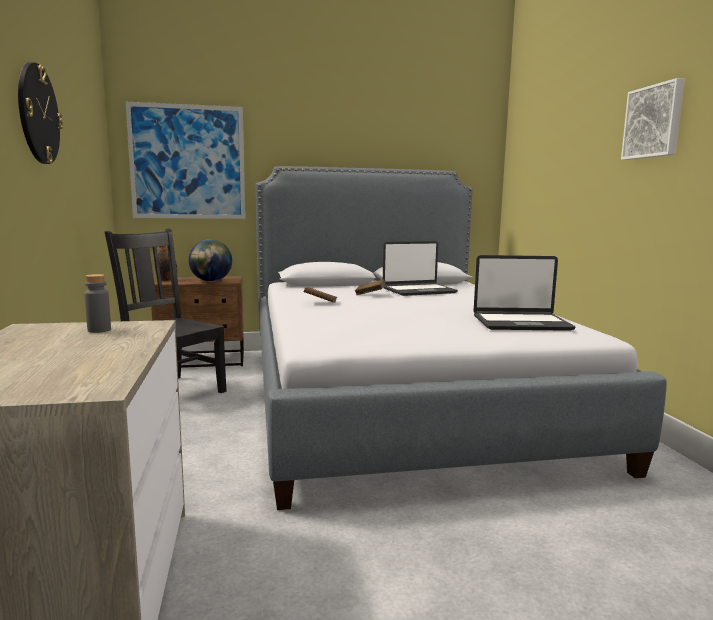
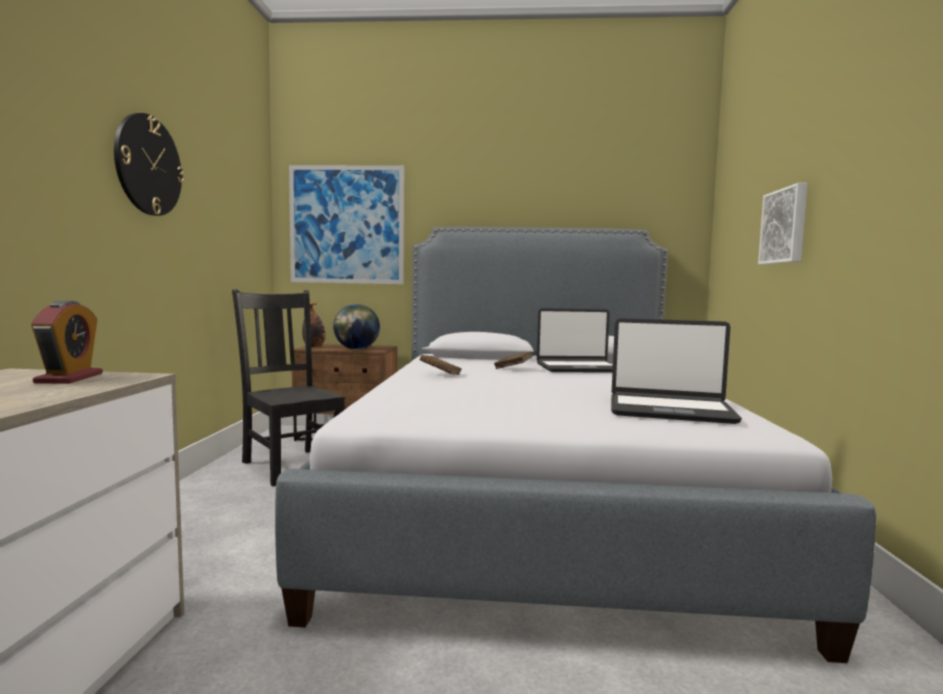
camera: 15 degrees right, 5 degrees down
grey bottle [84,274,111,333] -> alarm clock [31,300,103,384]
picture [621,78,685,160] -> picture moved to [758,183,808,264]

